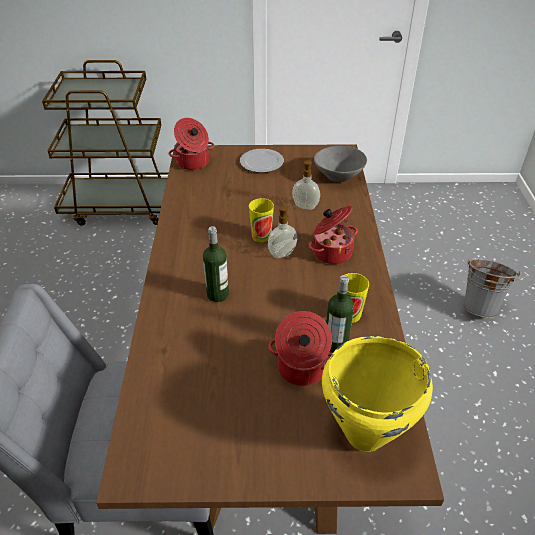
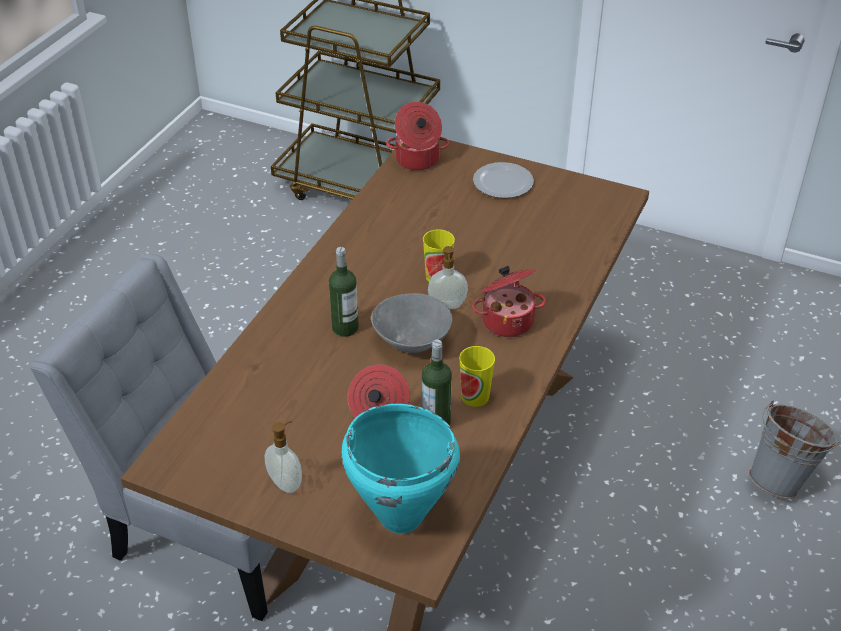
camera: 25 degrees right, 0 degrees up
soap dispenser [292,159,320,210] -> soap dispenser moved to [265,421,302,493]
grey bowl [314,146,367,182] -> grey bowl moved to [371,293,452,353]
yellow cooking pot [322,336,433,452] -> turquoise cooking pot [341,404,460,533]

